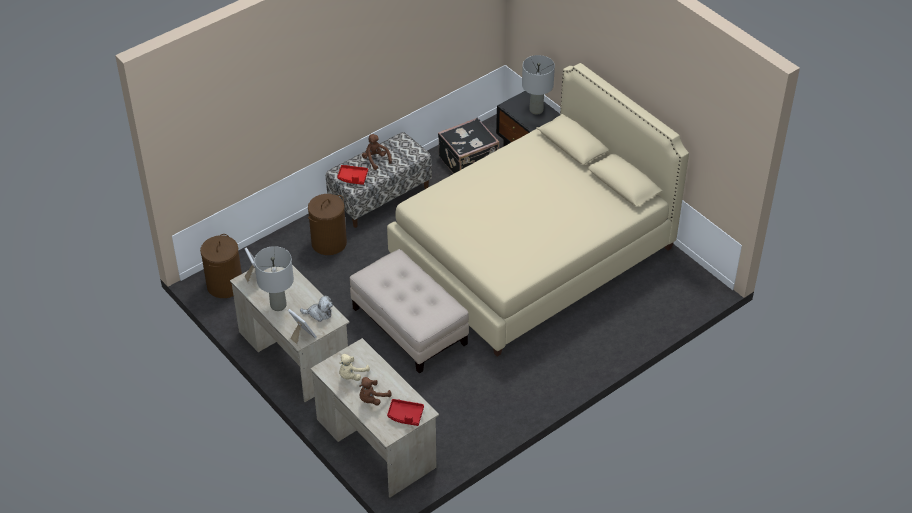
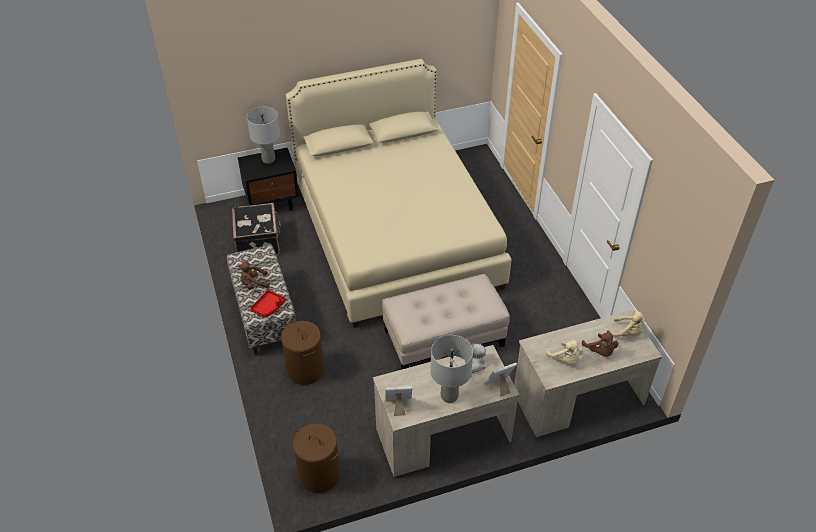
camera: 70 degrees left, 0 degrees up
red tray [387,399,424,426] -> beige plush toy [610,311,645,337]

